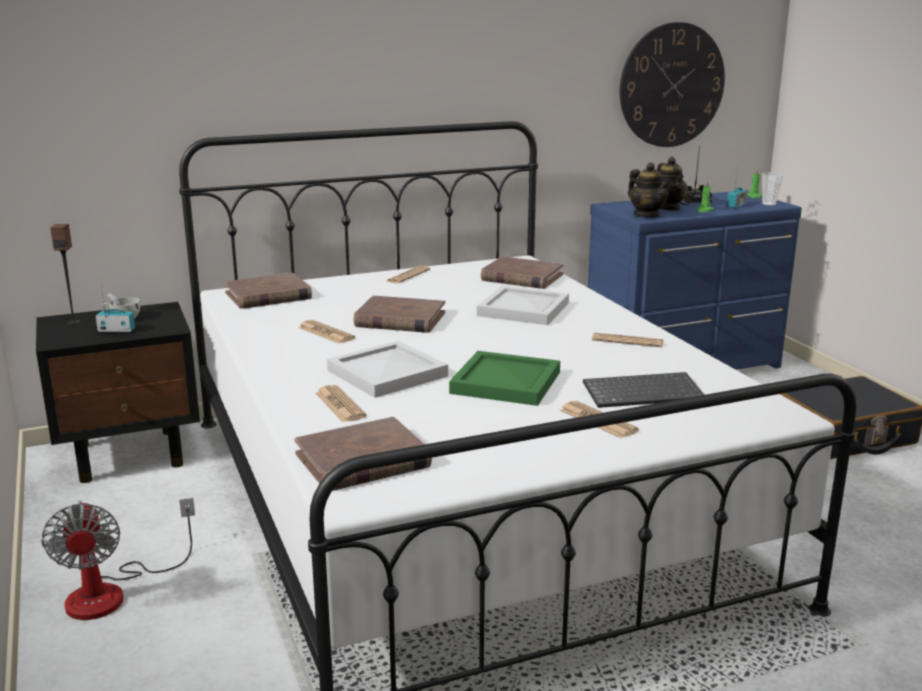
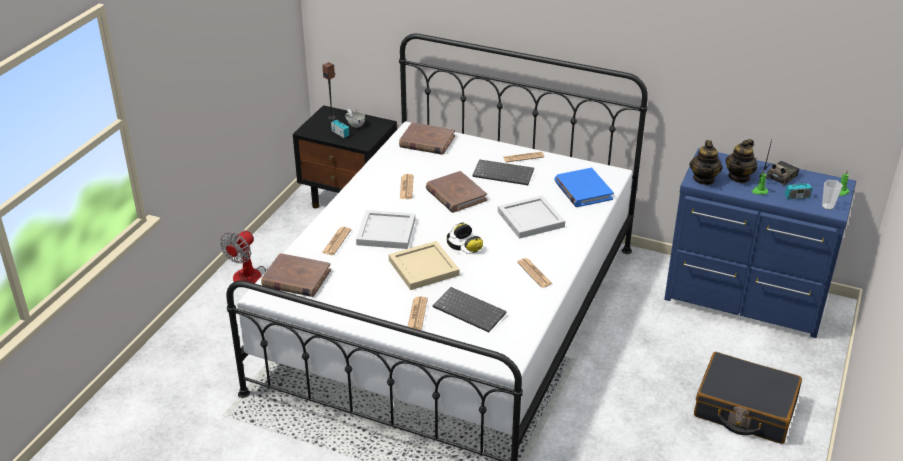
camera: 45 degrees right, 15 degrees up
green tray [449,351,560,406] -> beige tray [389,241,460,290]
brown book [481,256,564,289] -> blue book [555,168,614,207]
wall clock [619,22,725,147] -> none
none -> headphones [447,222,483,254]
none -> keyboard [472,159,534,185]

